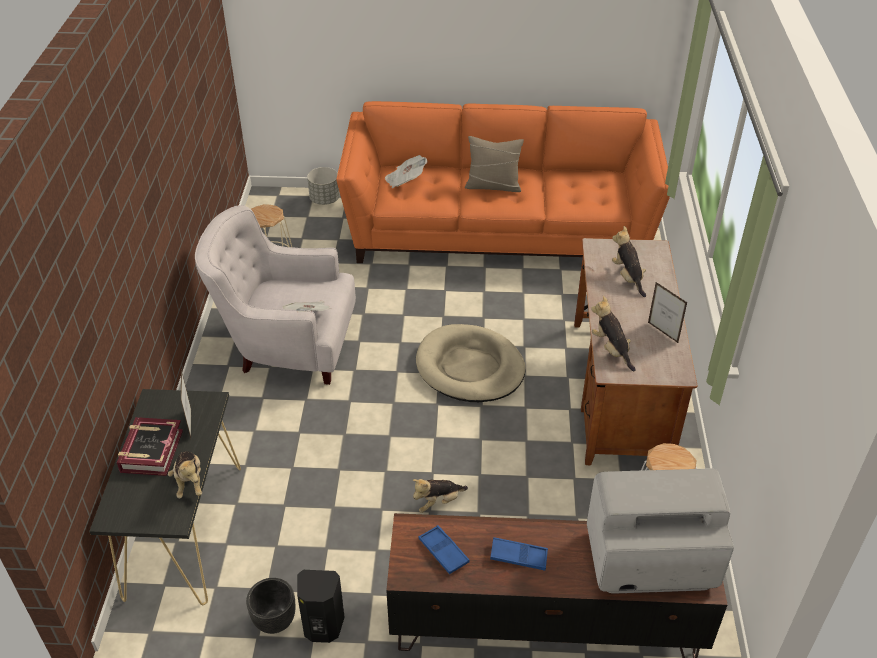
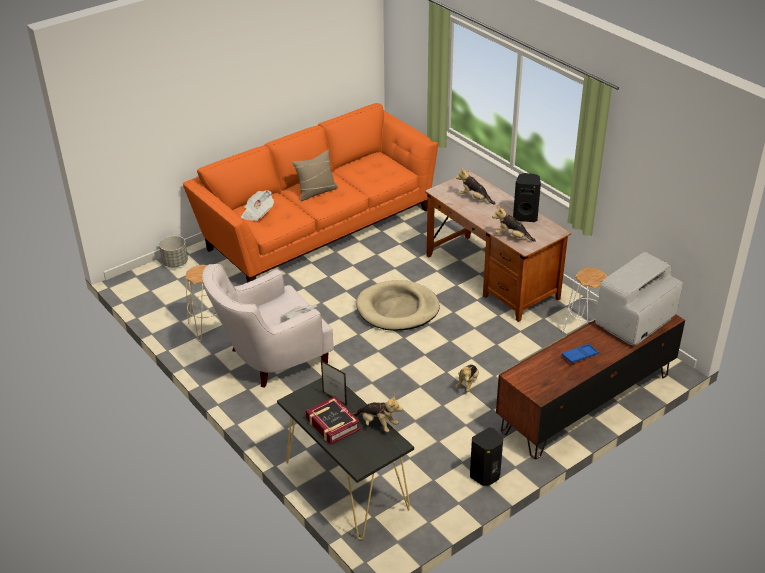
camera: 40 degrees left, 5 degrees down
black planter [246,578,295,634] -> none
blue tray [418,525,470,574] -> none
picture frame [648,282,688,343] -> black speaker [513,173,541,222]

